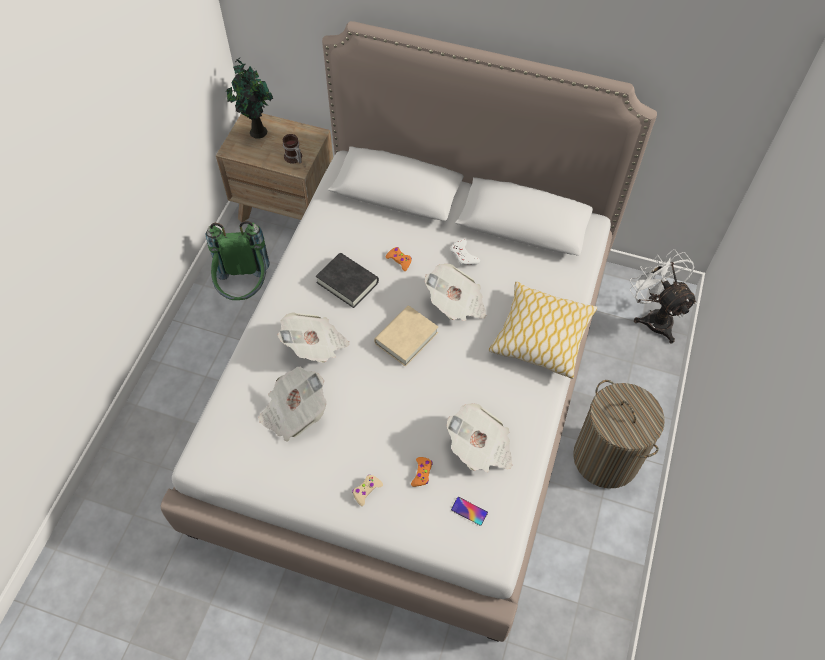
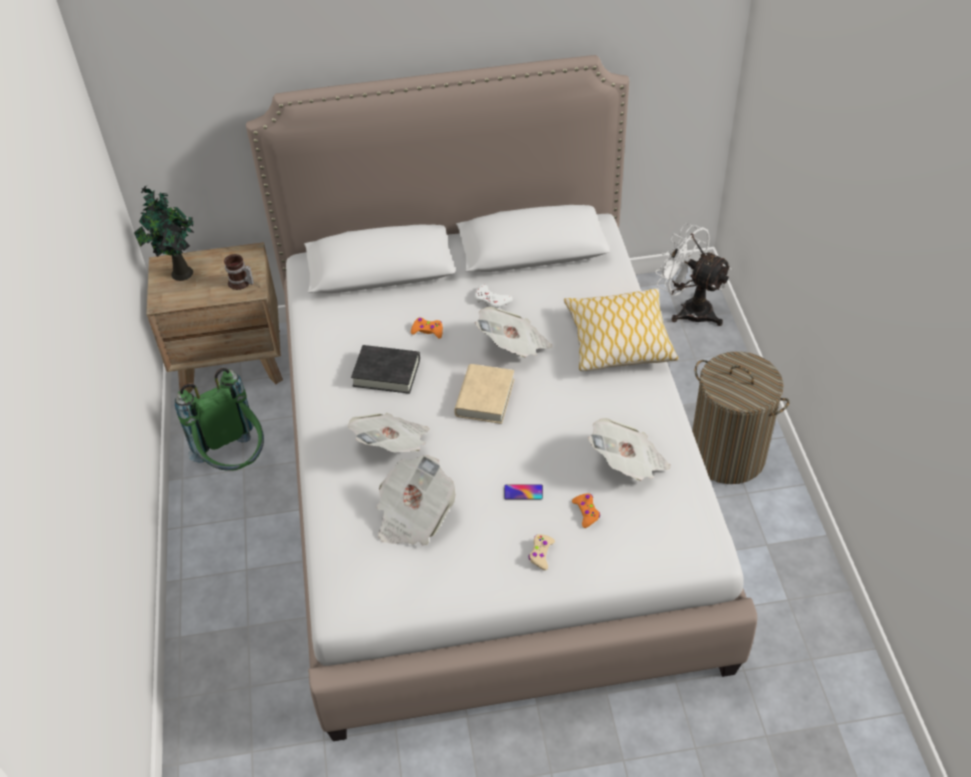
camera: 25 degrees left, 10 degrees down
phone [451,497,488,526] -> phone moved to [504,484,543,500]

